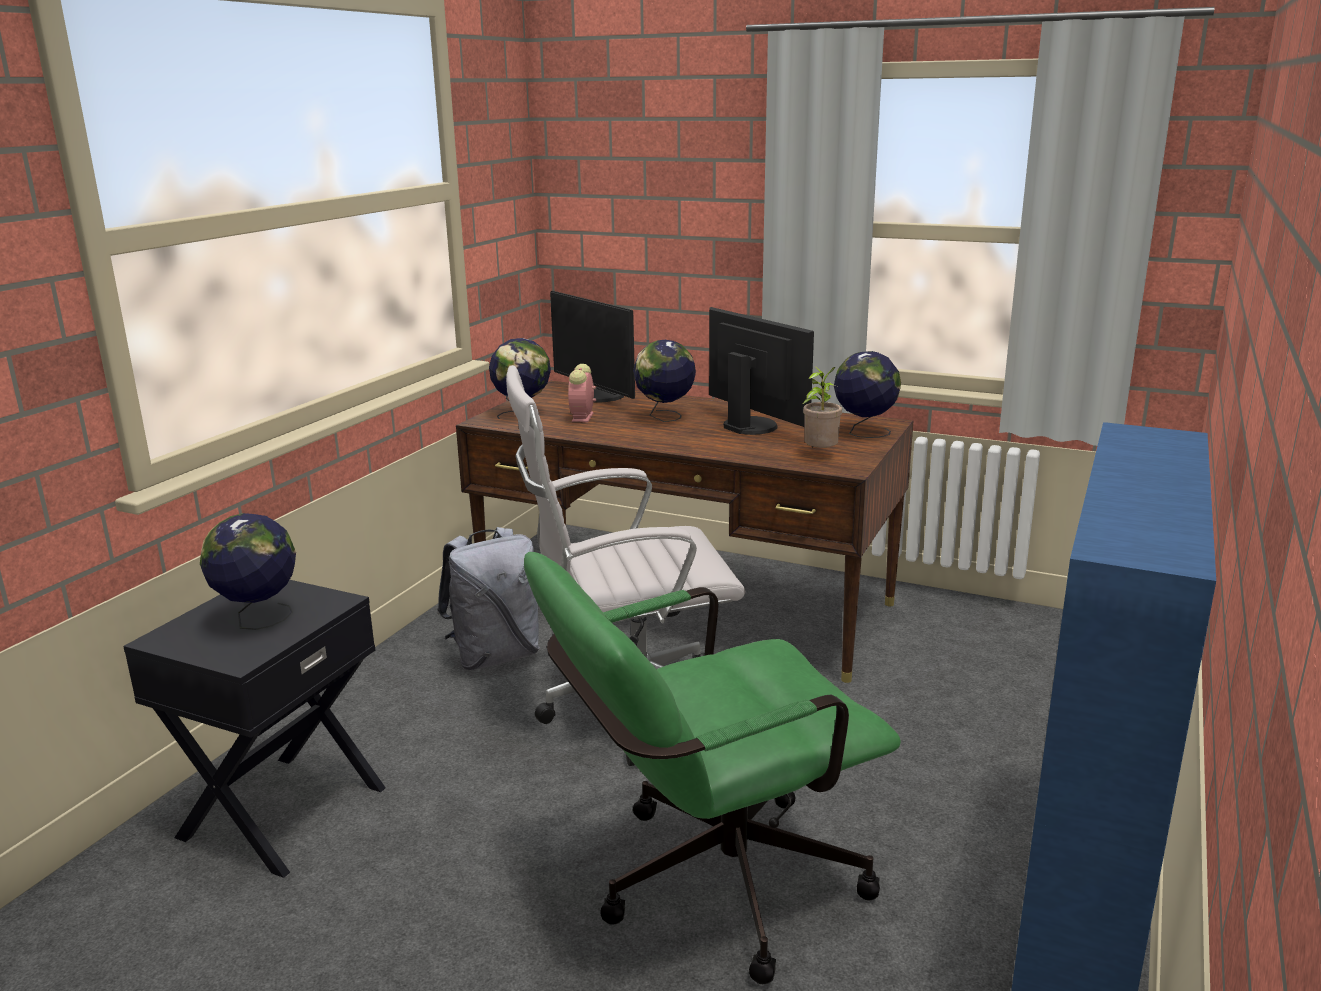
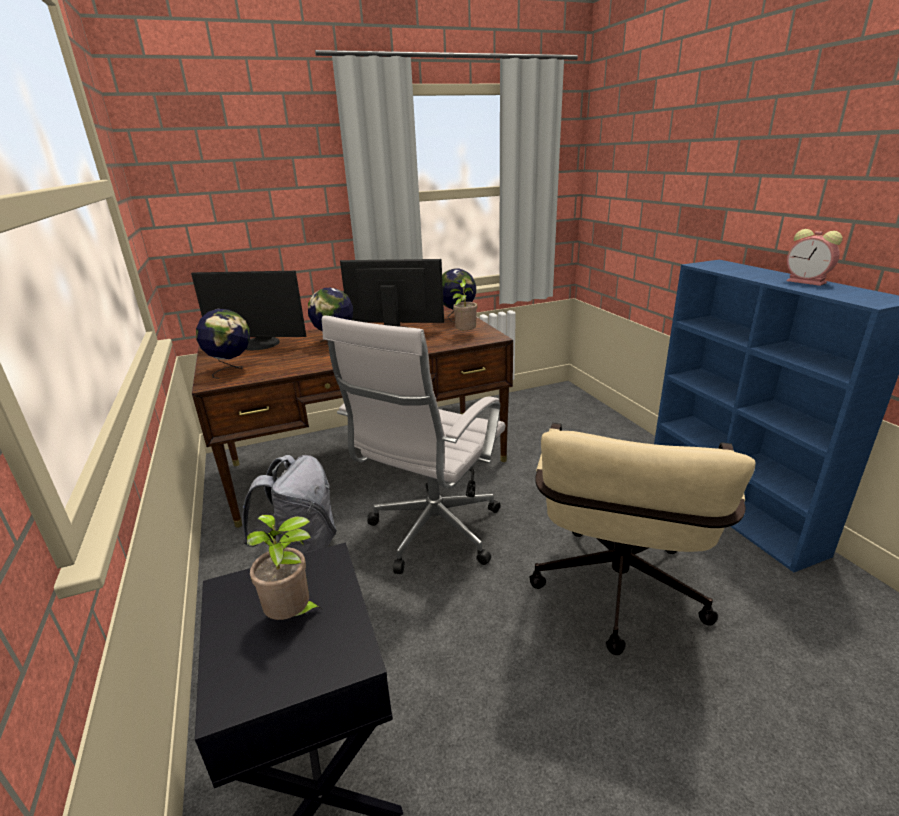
camera: 45 degrees left, 5 degrees up
globe [200,513,296,630] -> potted plant [247,515,324,620]
green office chair [524,552,901,984] -> beige office chair [529,423,756,655]
alarm clock [568,364,596,423] -> alarm clock moved to [787,229,842,286]

